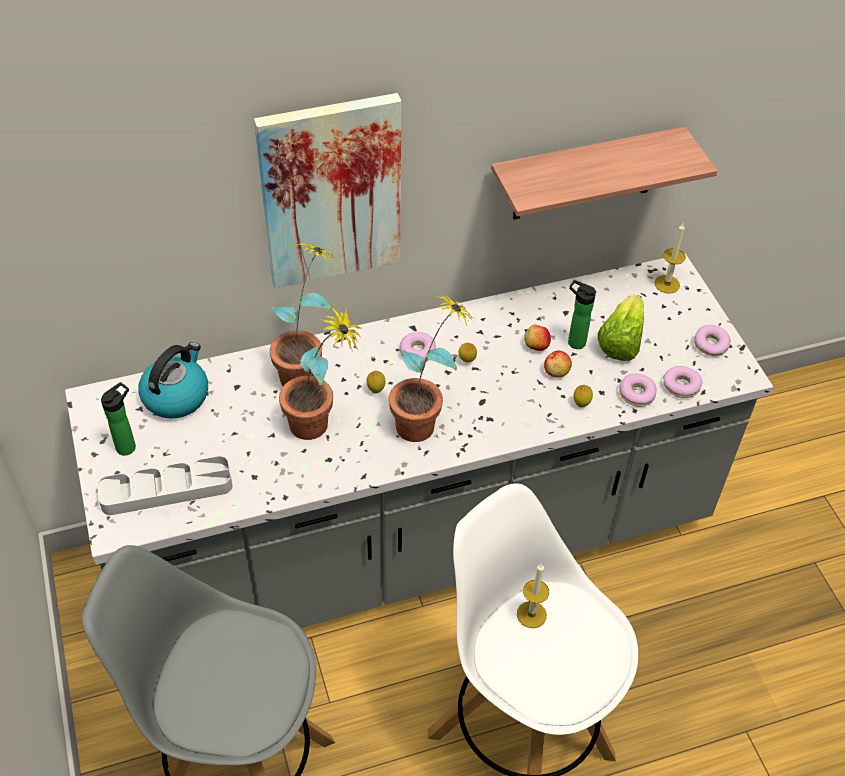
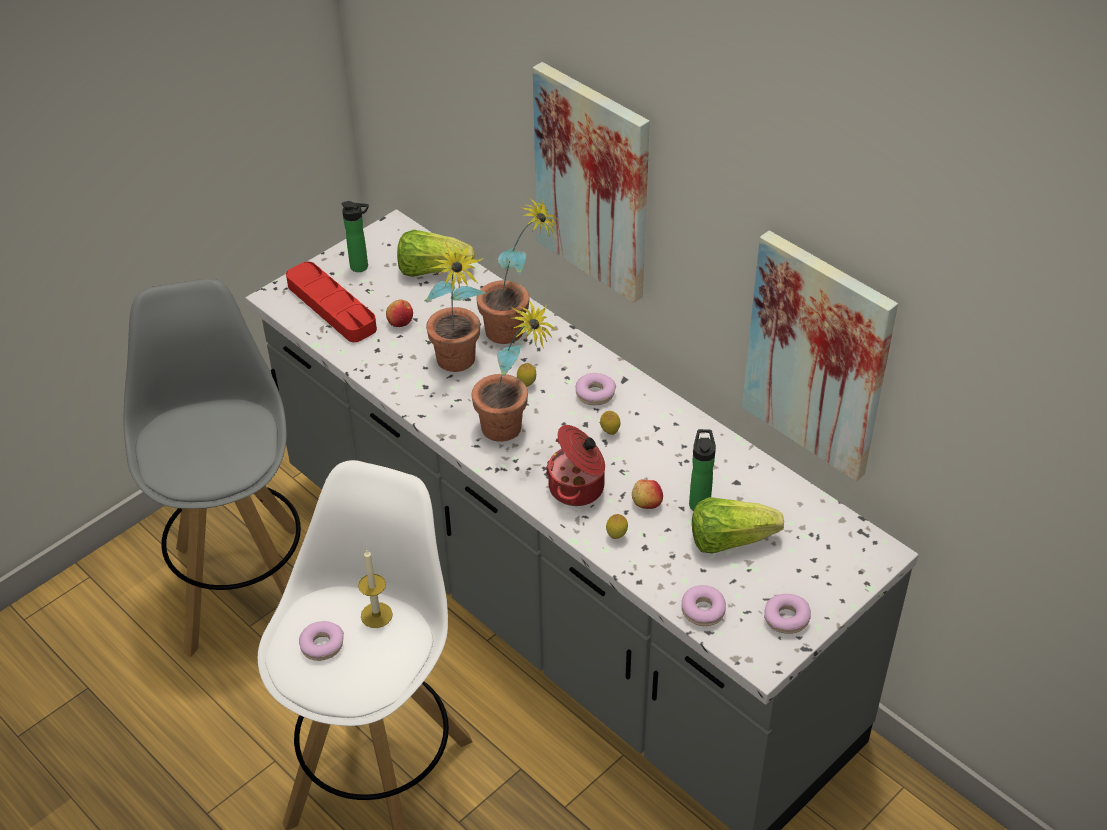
camera: 65 degrees right, 5 degrees down
grey tray [97,456,232,515] -> red tray [286,262,377,342]
kettle [138,342,208,419] -> lettuce [397,230,475,277]
shelf [491,127,718,220] -> picture [742,231,898,481]
apple [524,325,551,351] -> apple moved to [386,299,413,327]
donut [619,374,657,407] -> donut moved to [299,621,344,661]
candle [654,223,686,293] -> none
none -> cooking pot [546,425,605,506]

